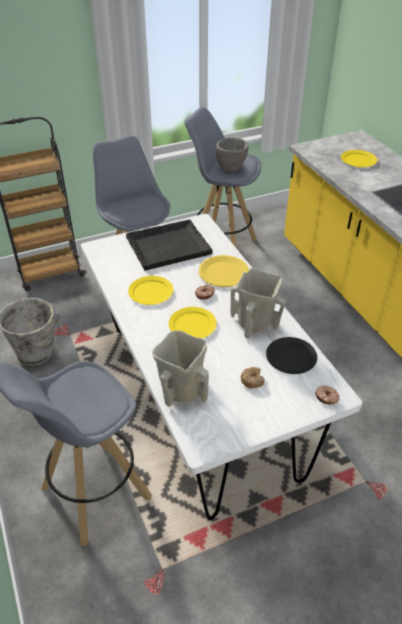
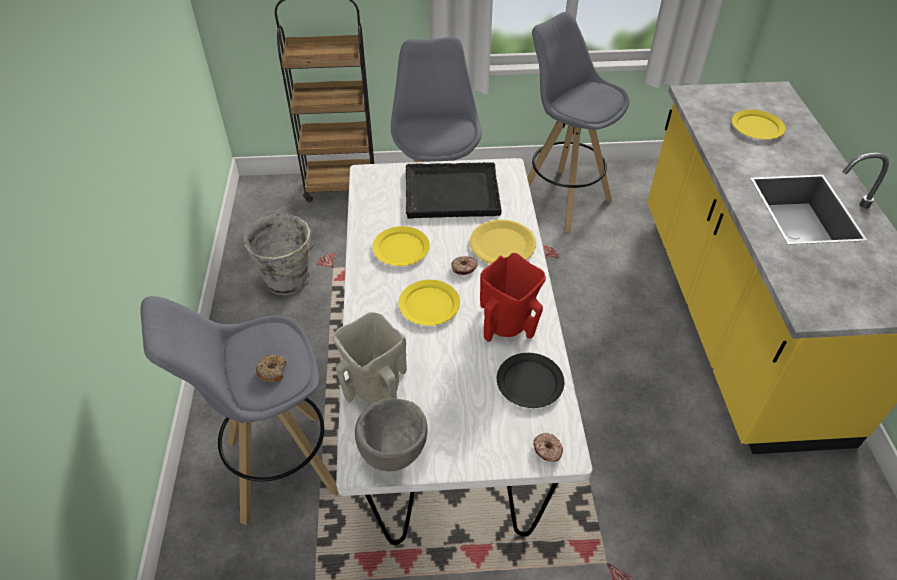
camera: 20 degrees right, 5 degrees up
grey bowl [216,138,248,172] -> grey bowl moved to [355,398,427,472]
beige vase [231,268,286,339] -> red vase [480,253,546,342]
donut [241,367,264,389] -> donut moved to [256,355,287,382]

